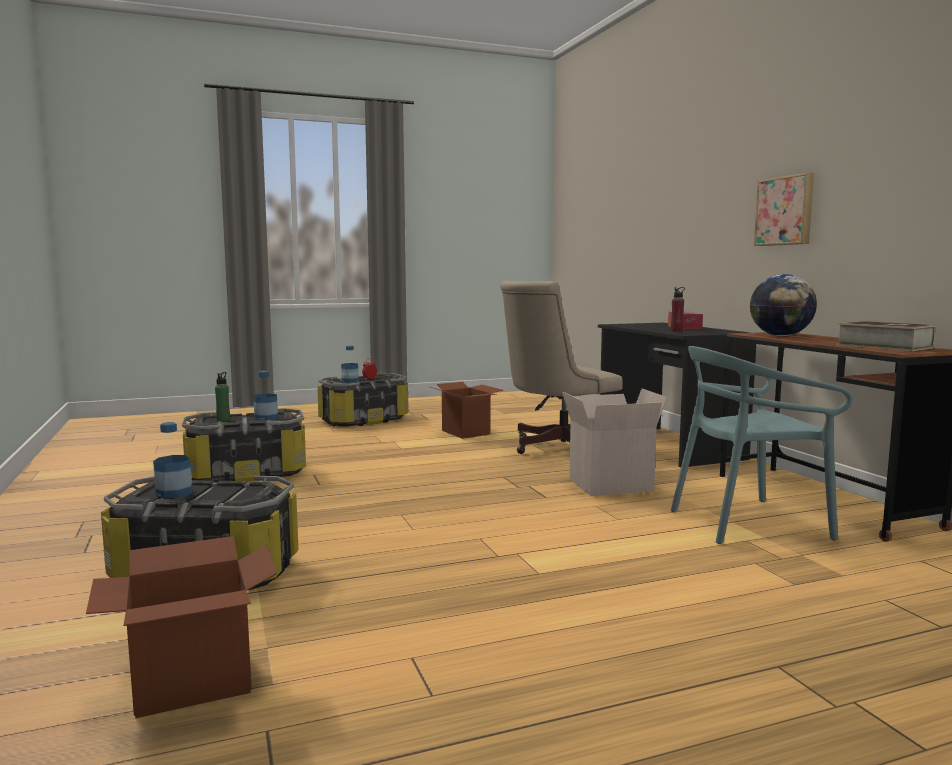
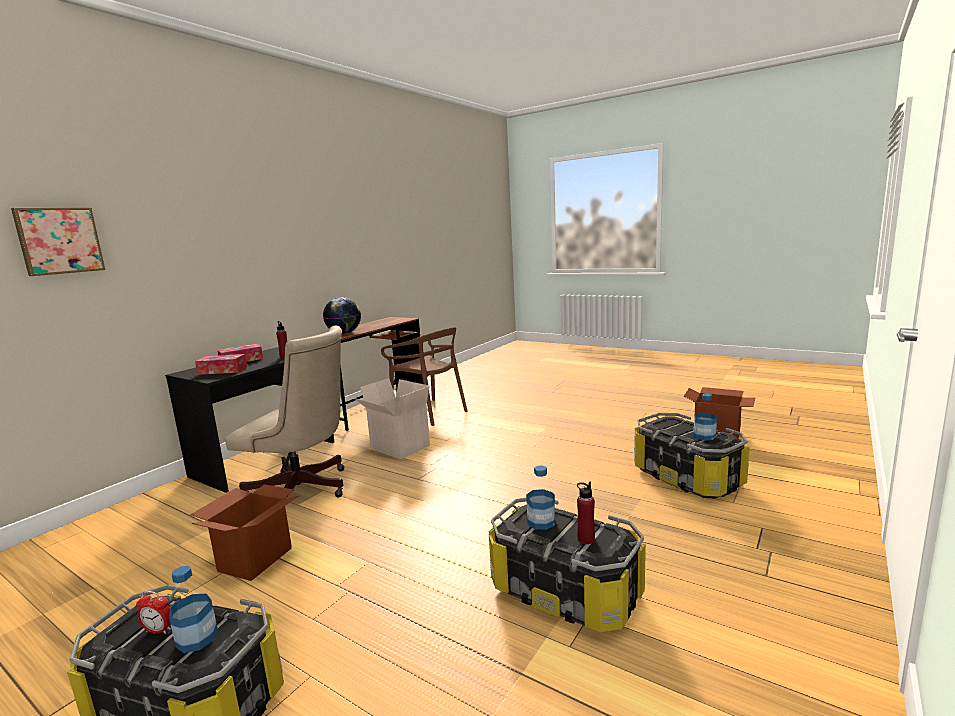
camera: 125 degrees left, 5 degrees up
green bottle [215,372,230,421] -> red bottle [577,481,595,544]
turquoise chair [671,346,853,544] -> brown chair [381,327,468,426]
picture [754,173,814,246] -> picture moved to [11,208,105,276]
book [836,321,935,351] -> none
none -> tissue box [195,354,247,375]

